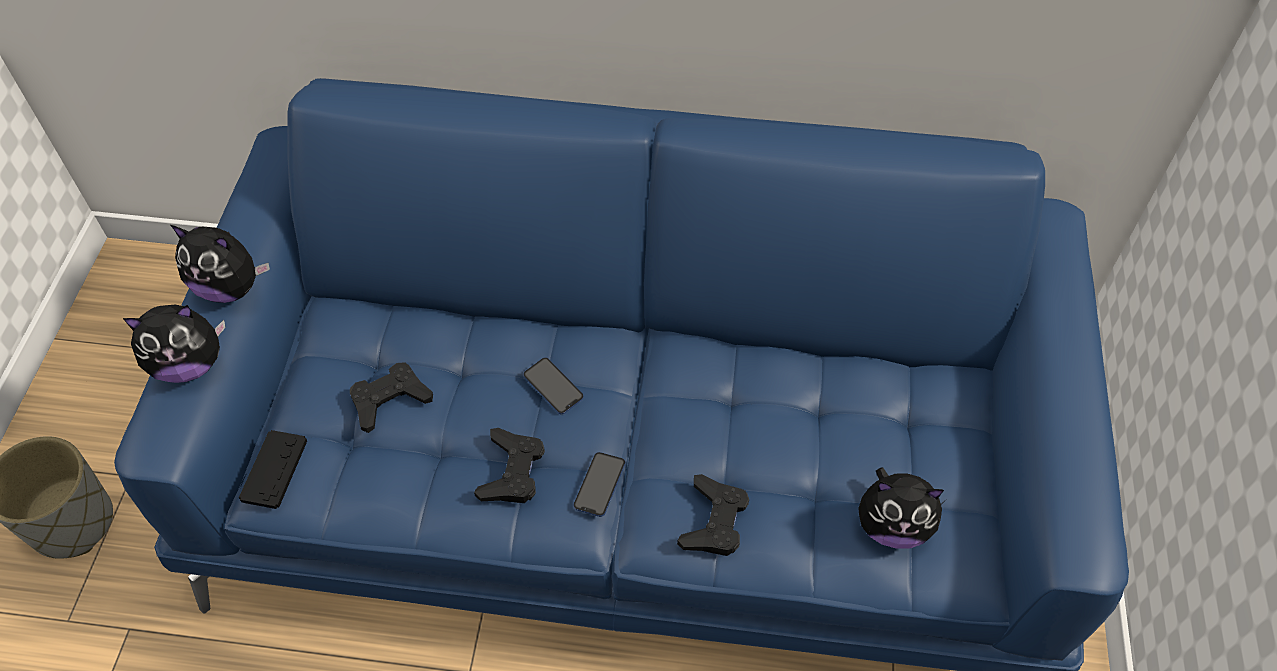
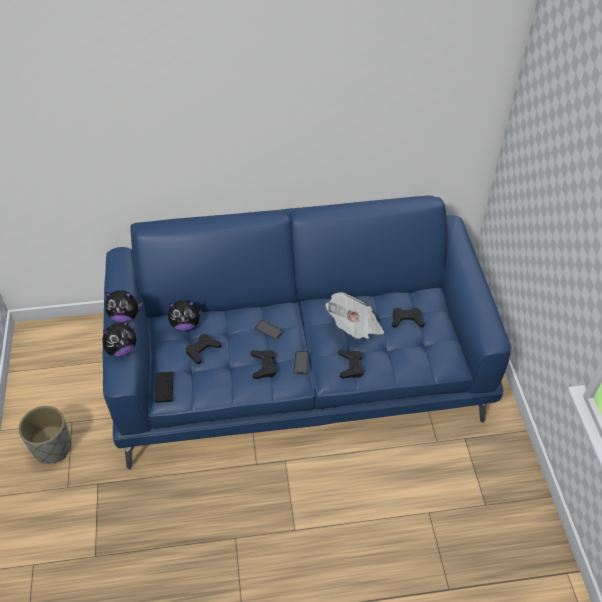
camera: 15 degrees left, 5 degrees down
plush toy [858,468,944,549] -> plush toy moved to [168,300,202,331]
none -> newspaper [326,292,384,339]
none -> black game controller [392,307,425,328]

